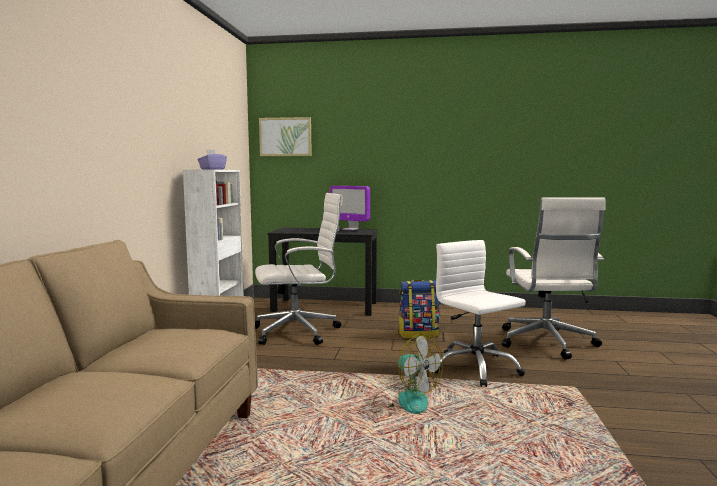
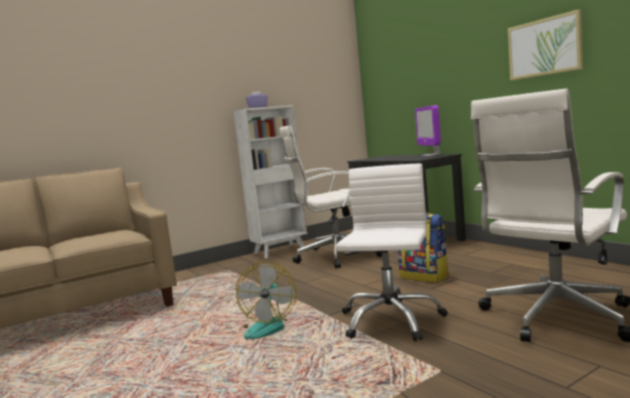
camera: 50 degrees right, 0 degrees up
white office chair [255,193,343,345] -> white office chair turned 135 degrees clockwise [279,125,382,269]
picture [259,117,312,156] -> picture moved to [508,9,583,81]

